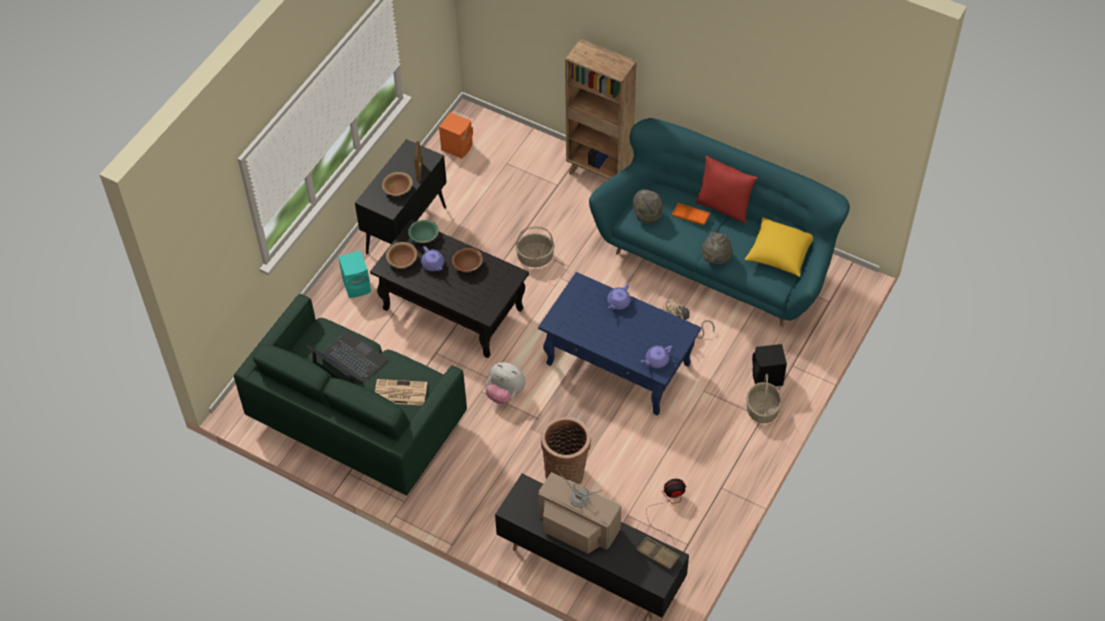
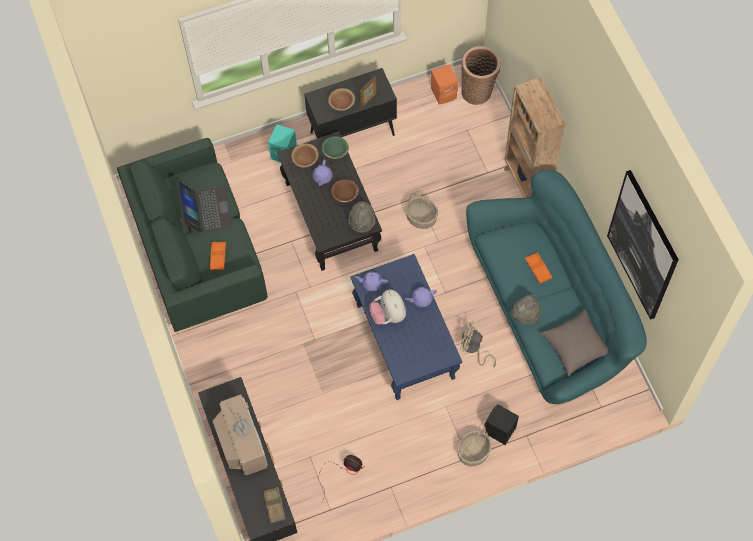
camera: 40 degrees right, 10 degrees up
newspaper [375,379,427,405] -> orange tray [210,242,226,270]
plush toy [485,362,525,404] -> plush toy moved to [369,289,406,325]
basket [541,417,591,484] -> basket moved to [461,46,501,105]
grey hat [632,189,663,224] -> grey hat moved to [348,202,376,233]
purple teapot [641,345,673,368] -> purple teapot moved to [355,272,388,292]
red pillow [695,156,757,224] -> none
yellow pillow [745,217,813,277] -> grey pillow [541,309,608,376]
none -> picture [607,170,679,320]

